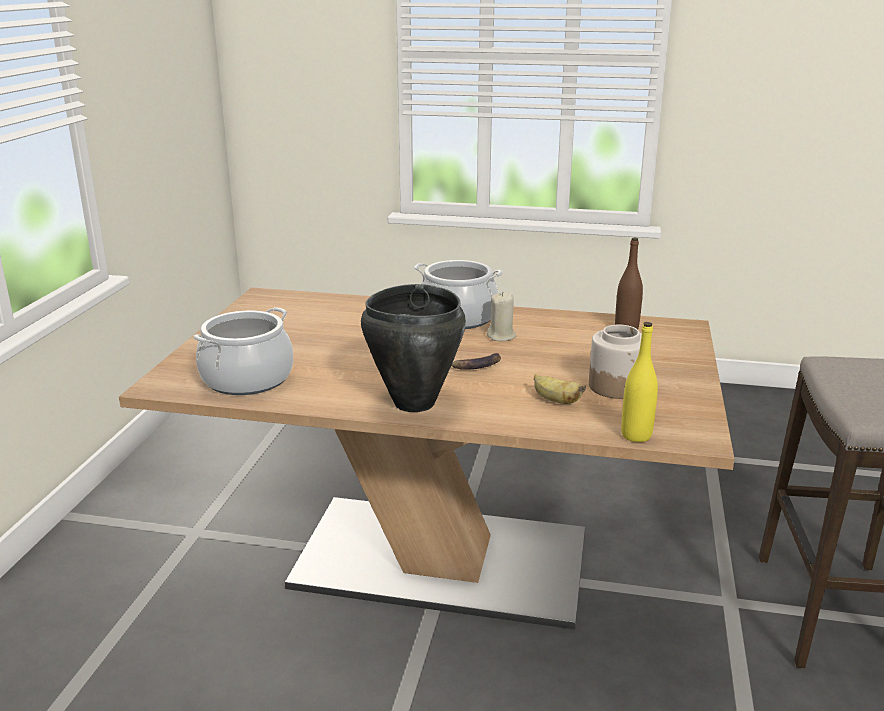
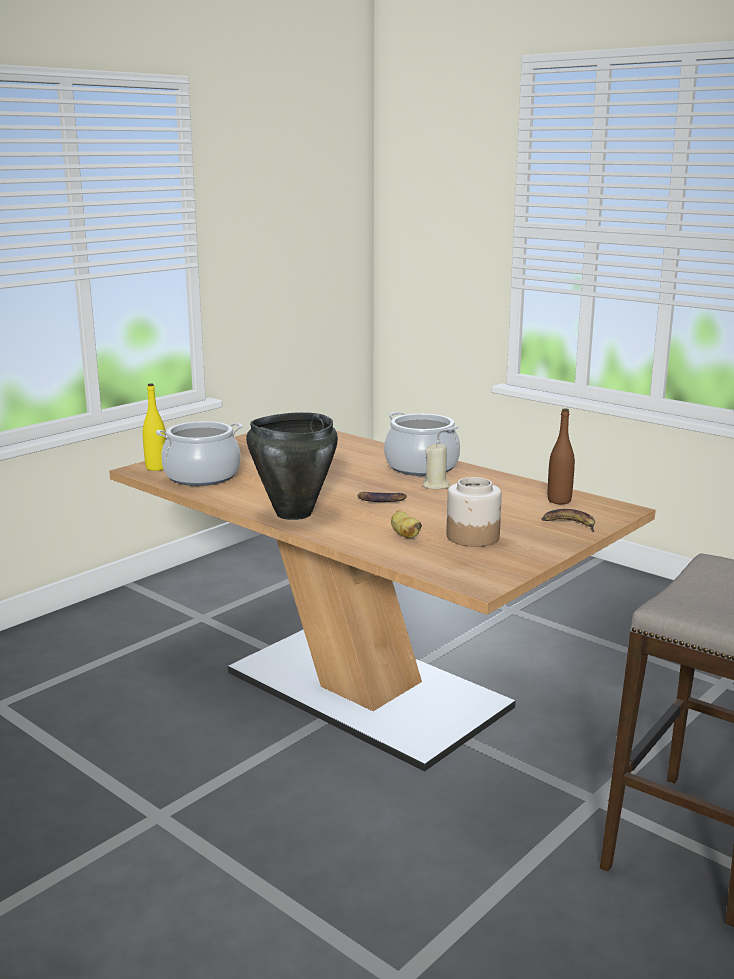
camera: 30 degrees right, 5 degrees down
yellow bottle [621,322,658,442] -> yellow bottle moved to [143,383,166,471]
none -> banana [542,509,595,532]

